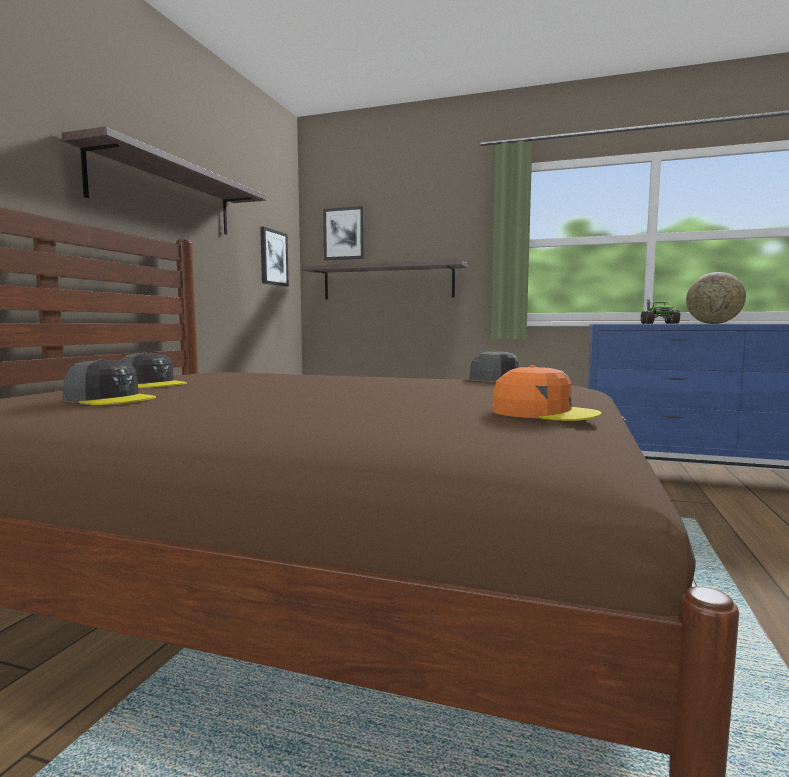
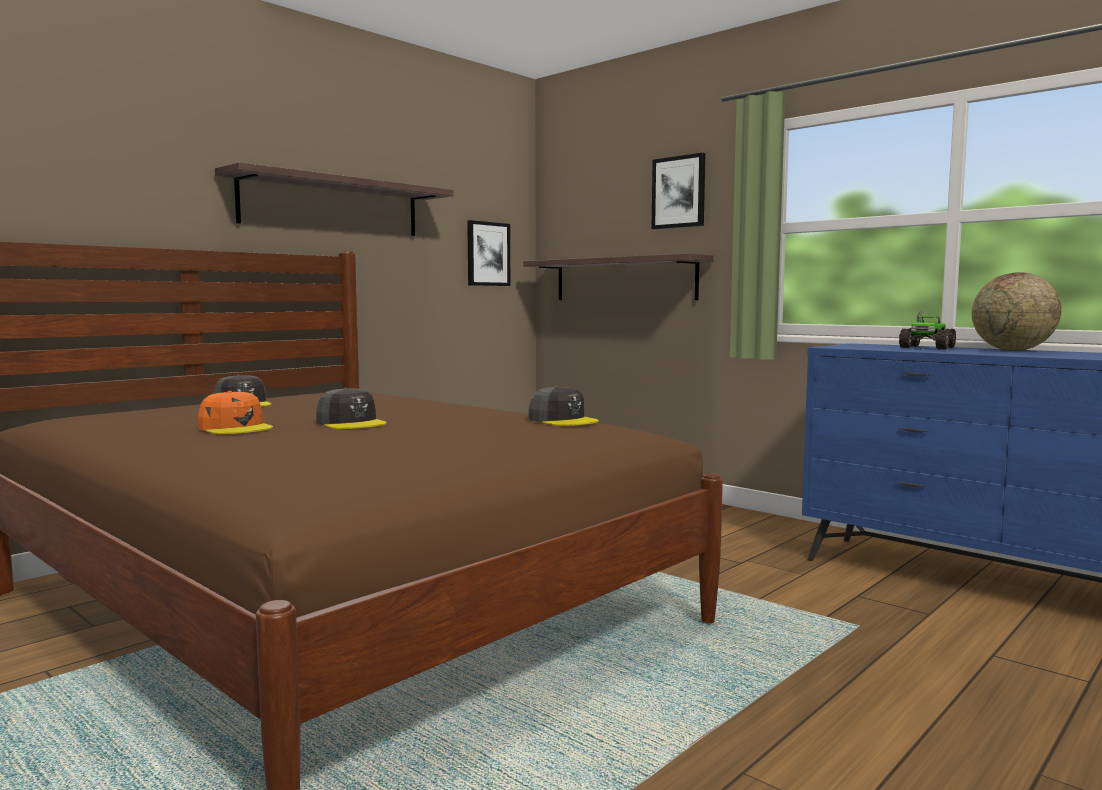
camera: 25 degrees right, 0 degrees up
grey cap [63,359,156,405] -> grey cap moved to [316,388,387,429]
picture [323,206,365,260] -> picture moved to [651,153,705,229]
orange cap [493,365,601,421] -> orange cap moved to [198,391,273,434]

